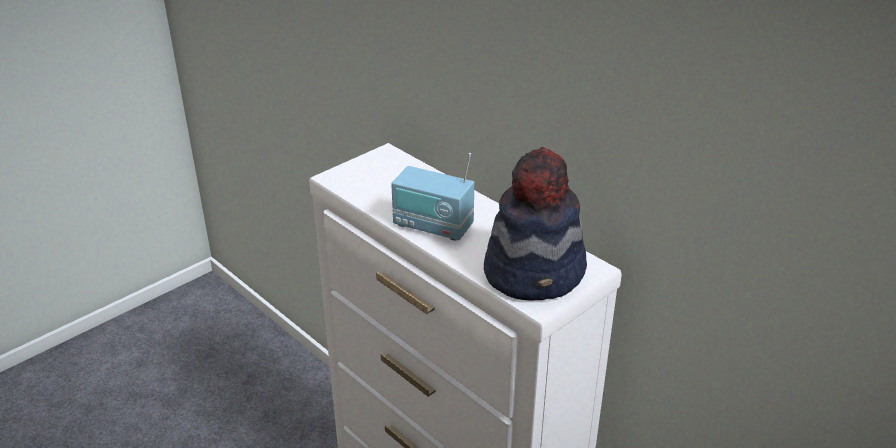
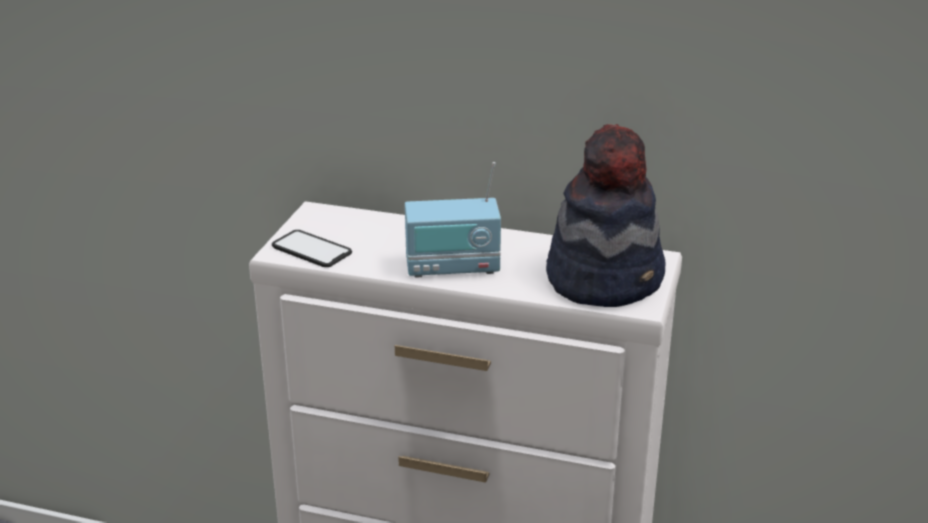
camera: 30 degrees left, 5 degrees down
none -> phone [272,230,352,267]

